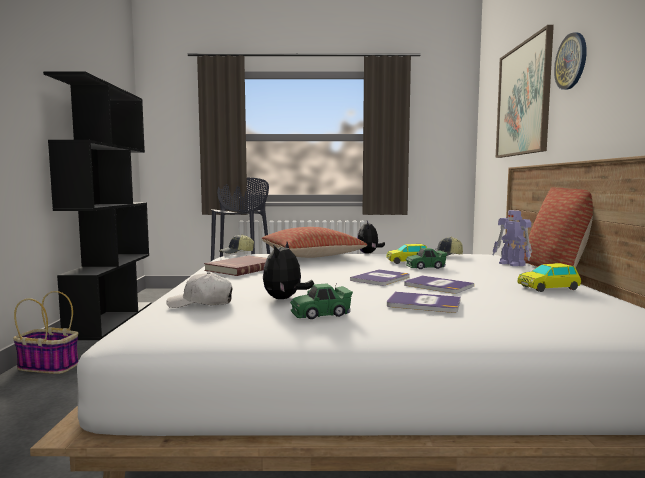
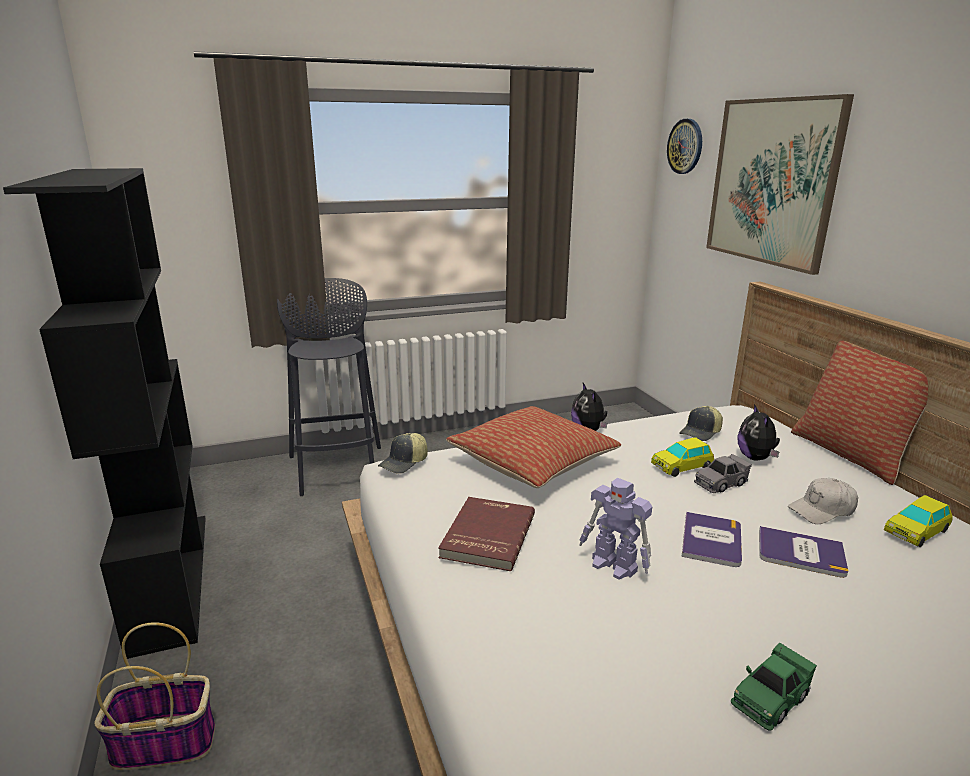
camera: 20 degrees left, 15 degrees up
white cap [166,272,233,308] -> white cap moved to [788,478,858,524]
plush toy [263,242,314,299] -> plush toy moved to [737,404,780,461]
book [386,292,461,313] -> none
green toy car [406,248,447,269] -> grey toy car [694,454,752,493]
toy robot [493,210,532,266] -> toy robot moved to [579,478,652,579]
wall clock [554,33,587,90] -> wall clock moved to [667,119,702,174]

